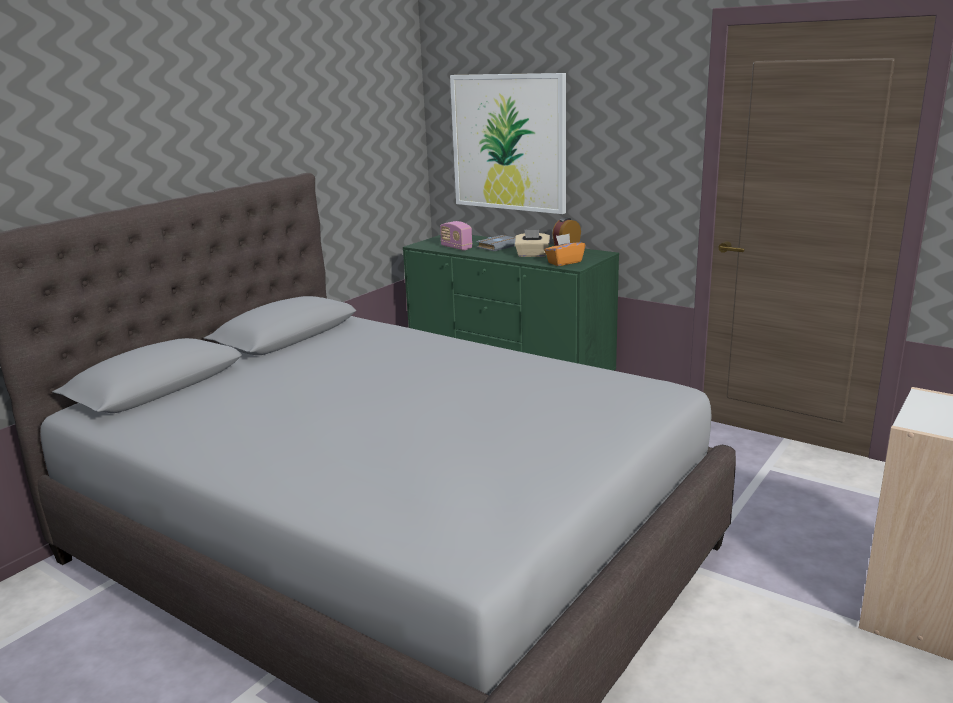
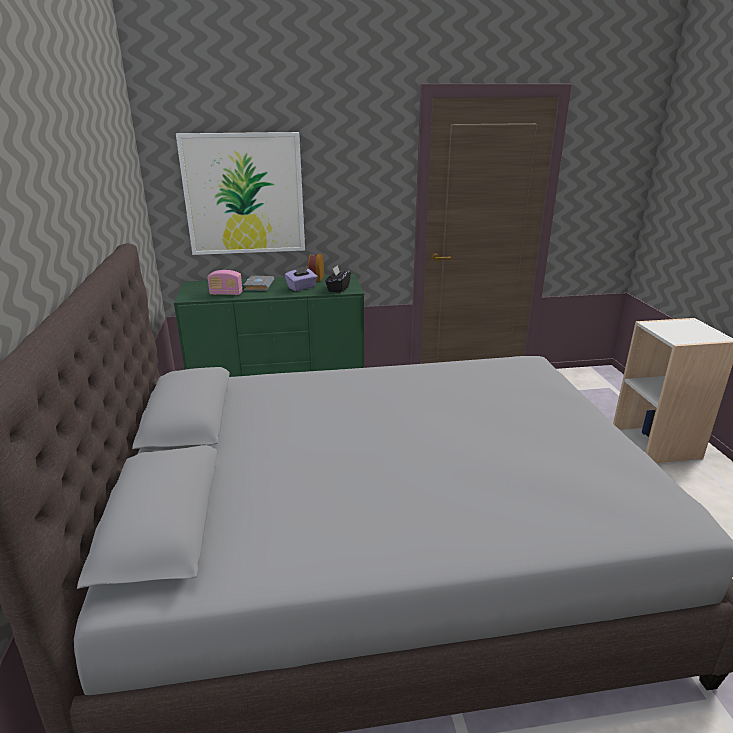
camera: 45 degrees left, 5 degrees up
beige tissue box [515,230,550,257] -> purple tissue box [285,266,318,291]
orange tissue box [545,234,585,266] -> black tissue box [325,265,351,293]

